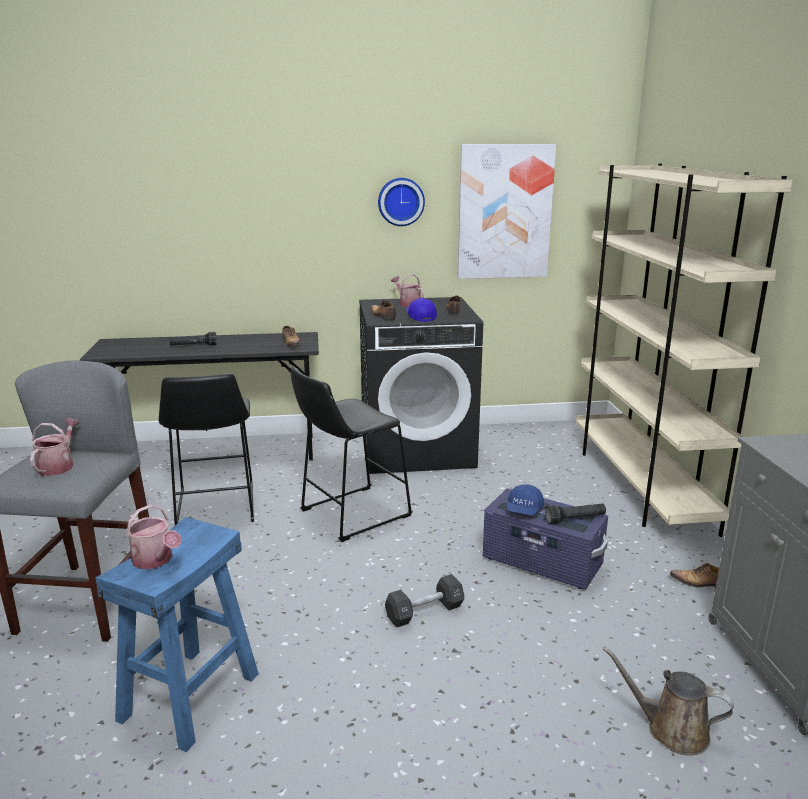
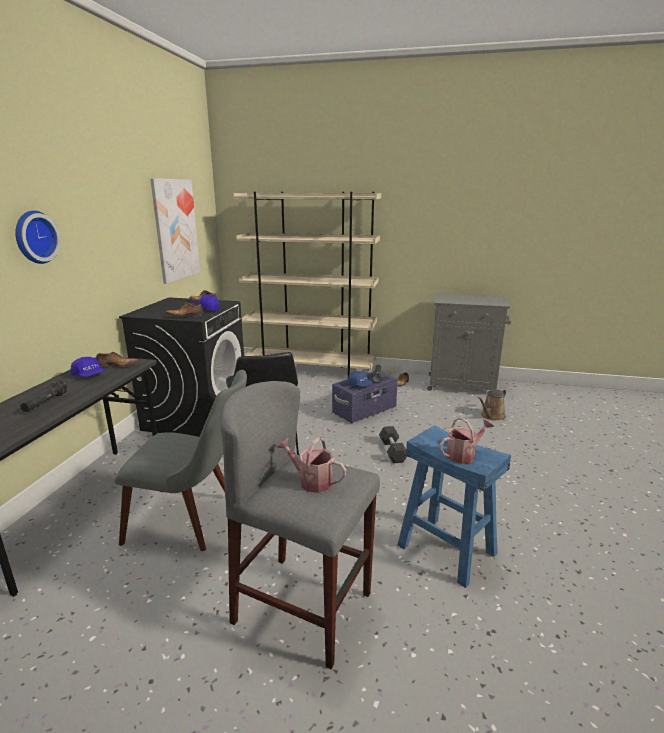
camera: 70 degrees left, 0 degrees up
black stool [159,373,254,525] -> grey chair [115,370,247,551]
wall clock [378,178,425,226] -> wall clock moved to [15,211,61,264]
watering can [391,274,424,308] -> none
none -> blue cap [71,357,106,377]

